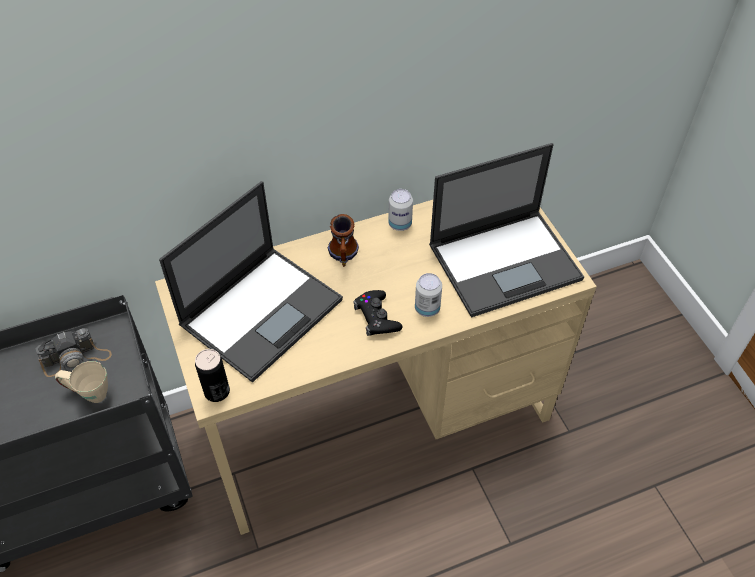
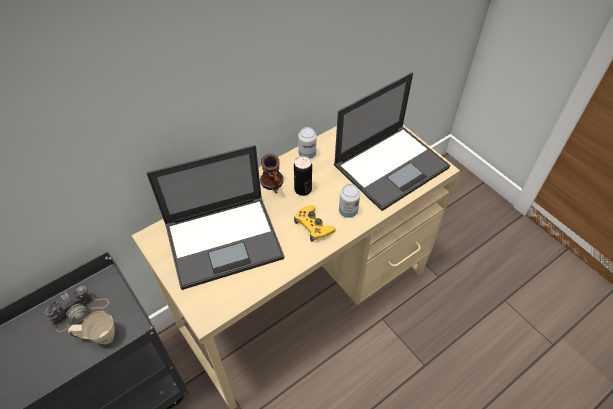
camera: 15 degrees left, 0 degrees up
laptop [159,181,343,383] -> laptop turned 45 degrees clockwise [147,145,285,290]
can [195,349,230,402] -> can moved to [294,156,312,196]
black game controller [353,290,402,336] -> yellow game controller [294,205,335,241]

